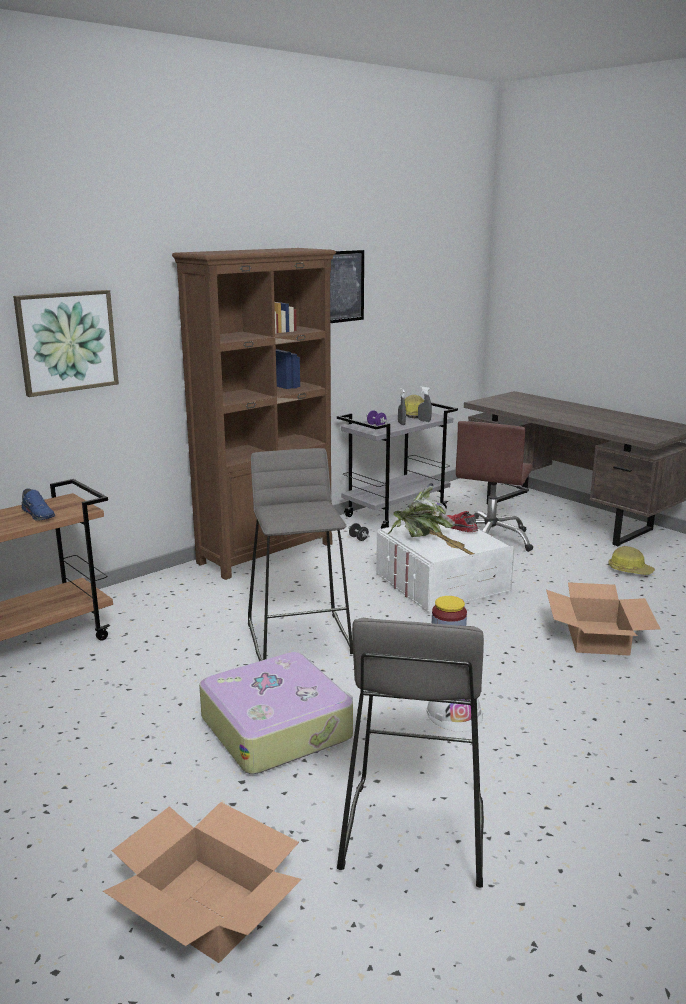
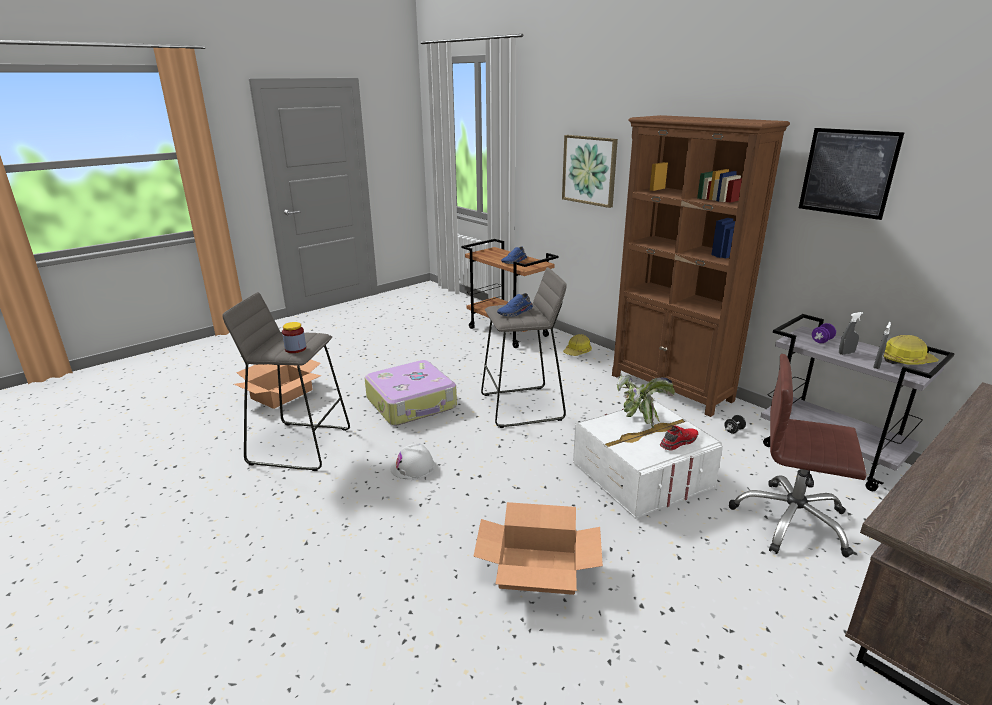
camera: 90 degrees right, 5 degrees up
hard hat [608,546,655,575] -> hard hat moved to [563,334,592,356]
none -> blue shoe [497,293,533,317]

